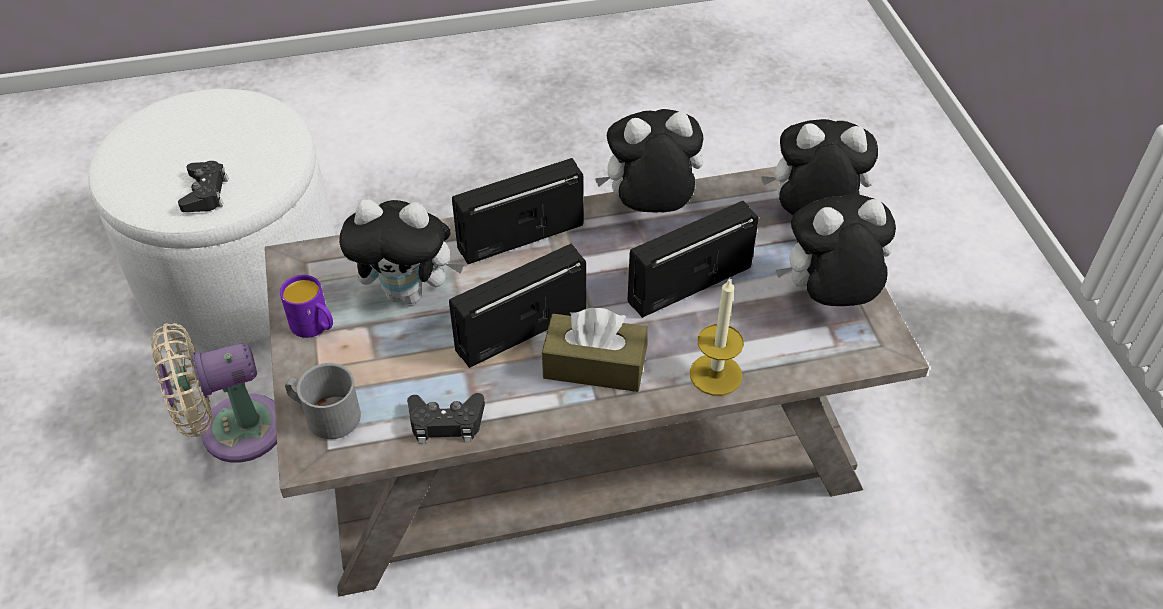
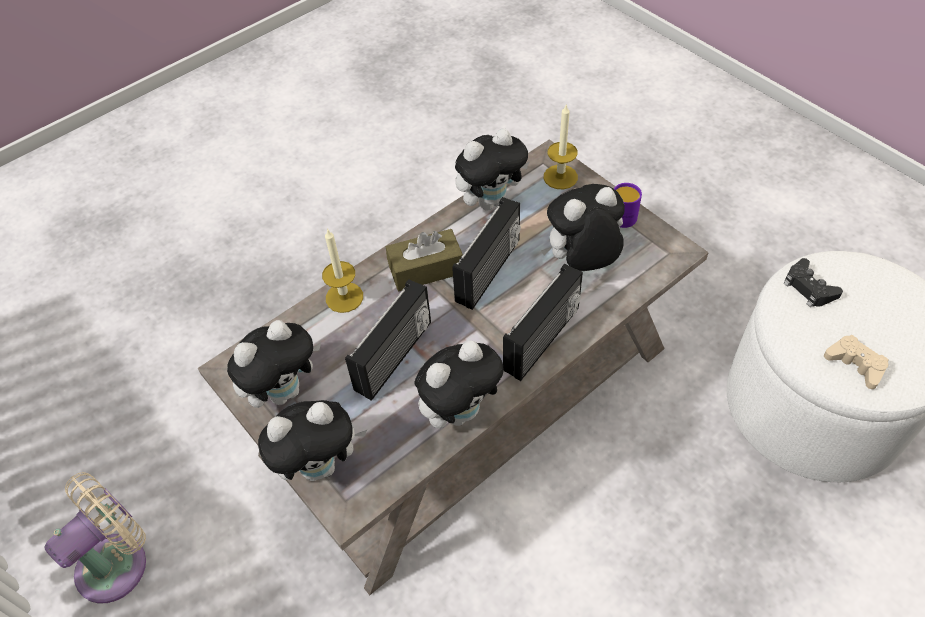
camera: 155 degrees right, 5 degrees up
beige fan [151,323,277,463] -> beige fan moved to [44,472,146,603]
grey mug [285,363,361,439] -> candle [544,105,578,189]
black game controller [407,393,485,443] -> plush toy [455,128,530,210]
none -> beige game controller [824,335,888,389]

